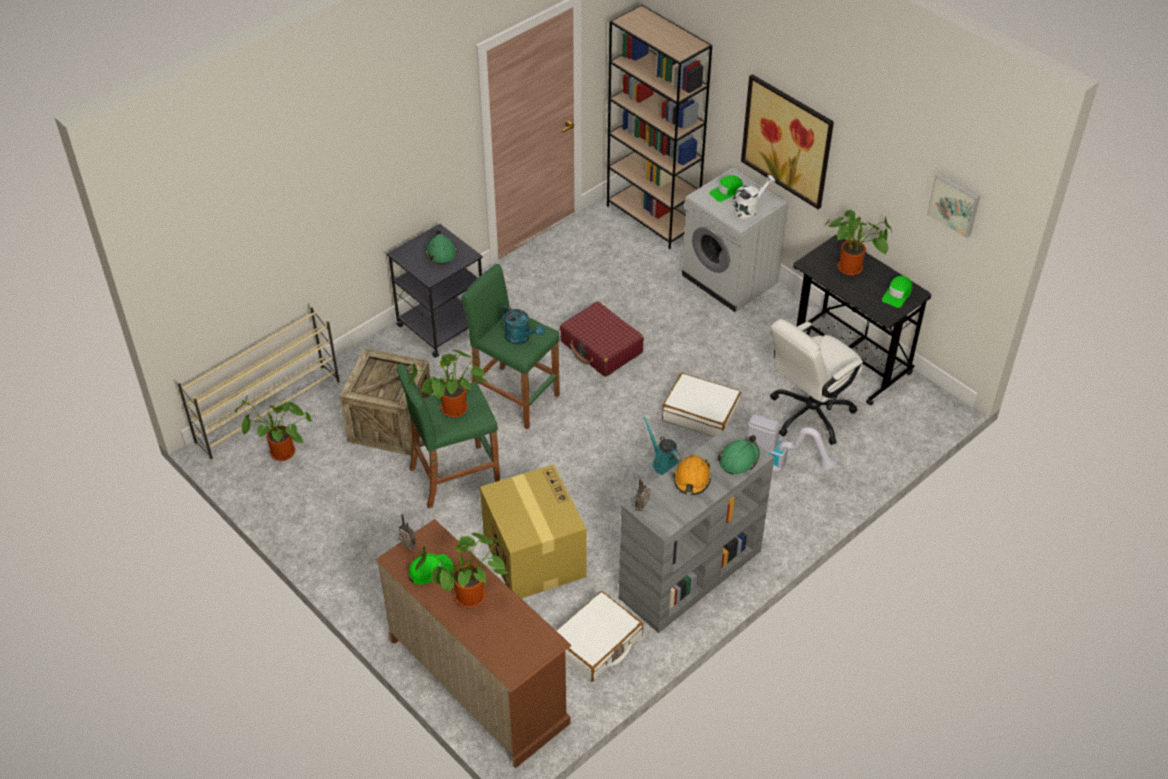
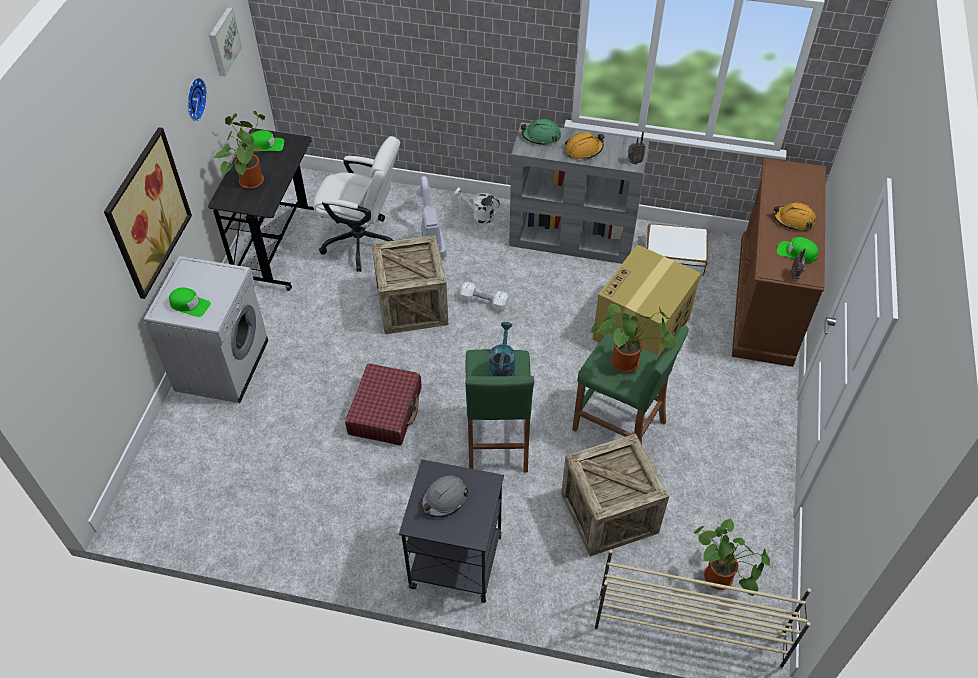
camera: 125 degrees left, 5 degrees up
potted plant [415,533,508,607] -> orange hard hat [773,203,816,231]
green hard hat [425,229,457,265] -> grey hard hat [421,476,469,517]
beige bookcase [607,4,712,249] -> none
turquoise watering can [643,416,682,475] -> white dumbbell [460,282,509,310]
white suitcase [662,373,741,437] -> crate [372,235,448,334]
white watering can [733,175,775,219] -> white watering can moved to [454,187,500,224]
none -> wall clock [187,78,207,121]

